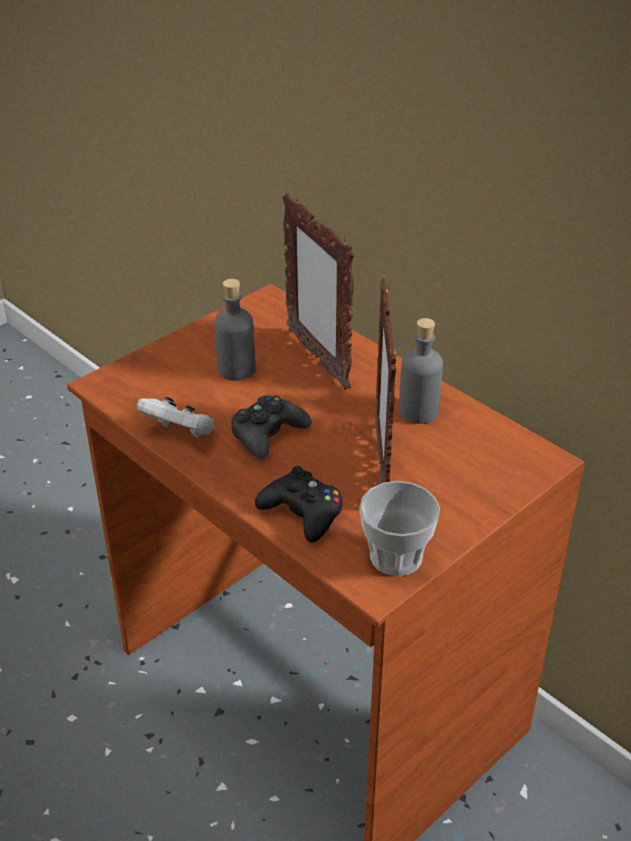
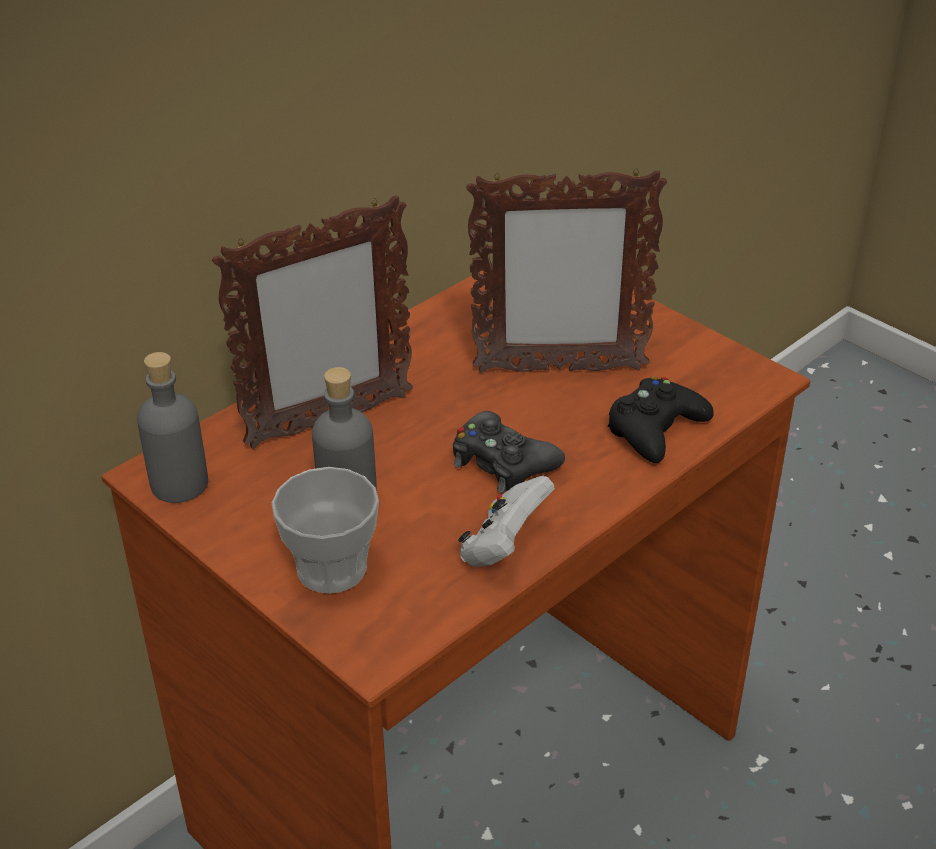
camera: 90 degrees left, 0 degrees up
cup [359,481,440,576] -> cup moved to [272,467,379,594]
grey bottle [399,318,443,424] -> grey bottle moved to [137,352,208,503]

